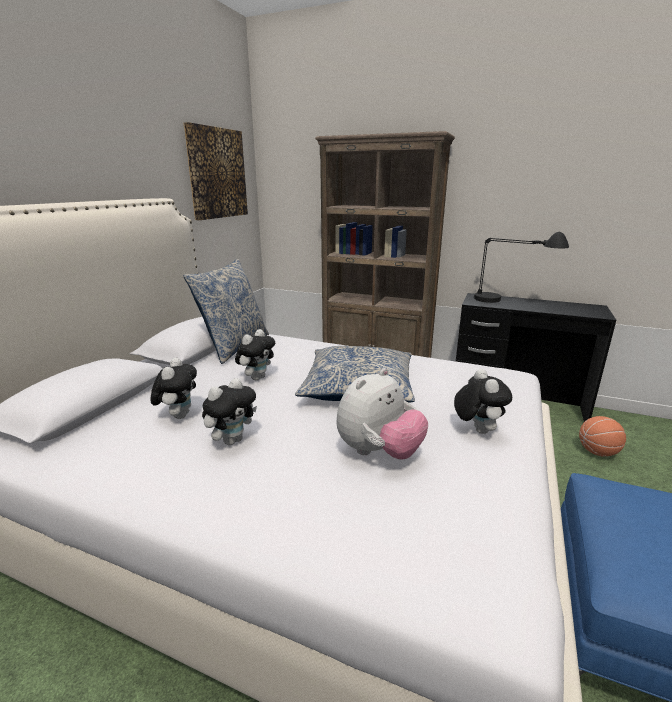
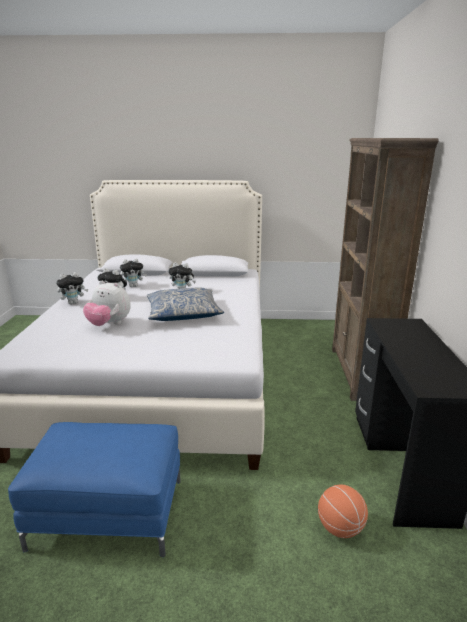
camera: 70 degrees right, 0 degrees up
picture [183,122,248,220] -> none
pillow [184,259,269,364] -> none
plush toy [454,369,512,434] -> plush toy moved to [56,272,88,304]
black table lamp [474,232,569,303] -> none

